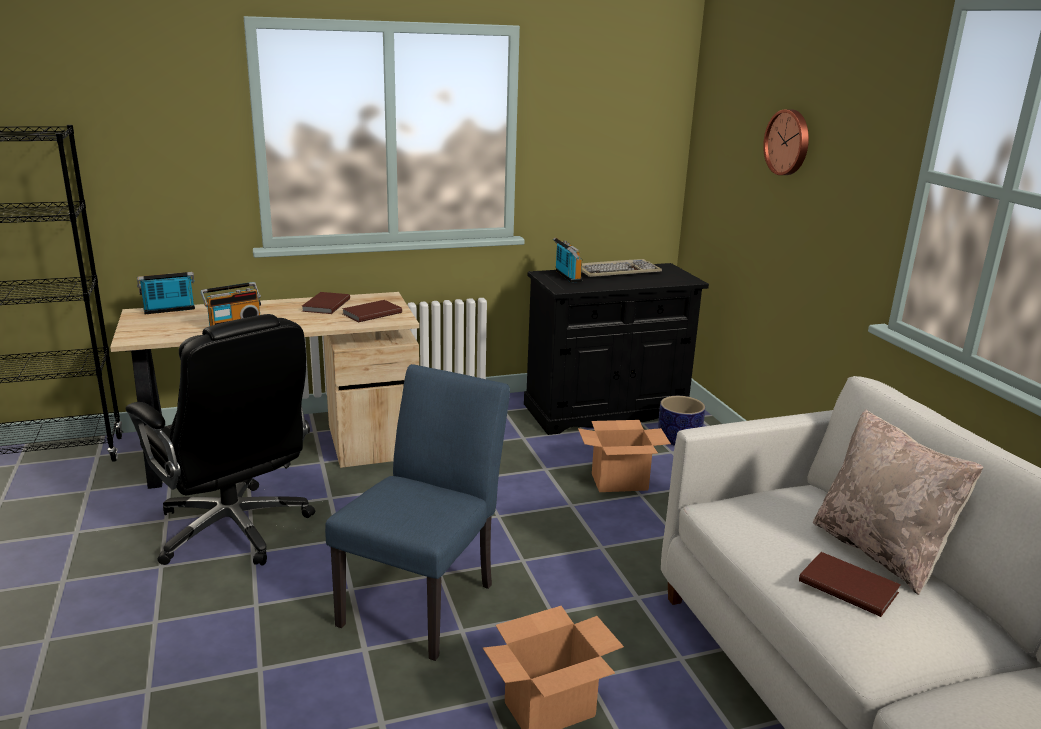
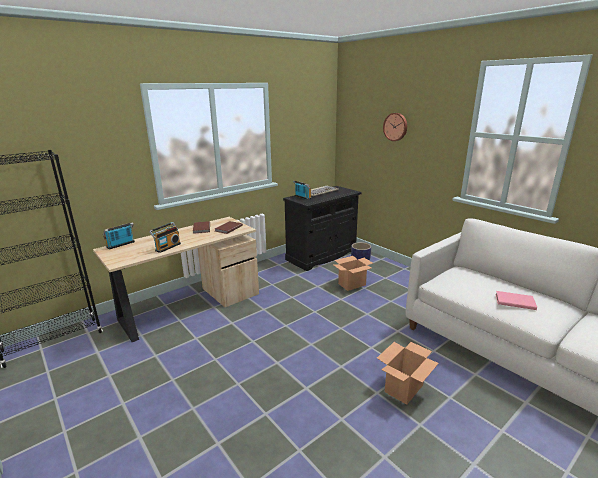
camera: 20 degrees left, 0 degrees up
black office chair [126,314,315,566] -> none
blue chair [325,364,510,661] -> none
brown book [799,552,901,617] -> pink book [496,291,537,310]
beige pillow [813,409,983,595] -> none

